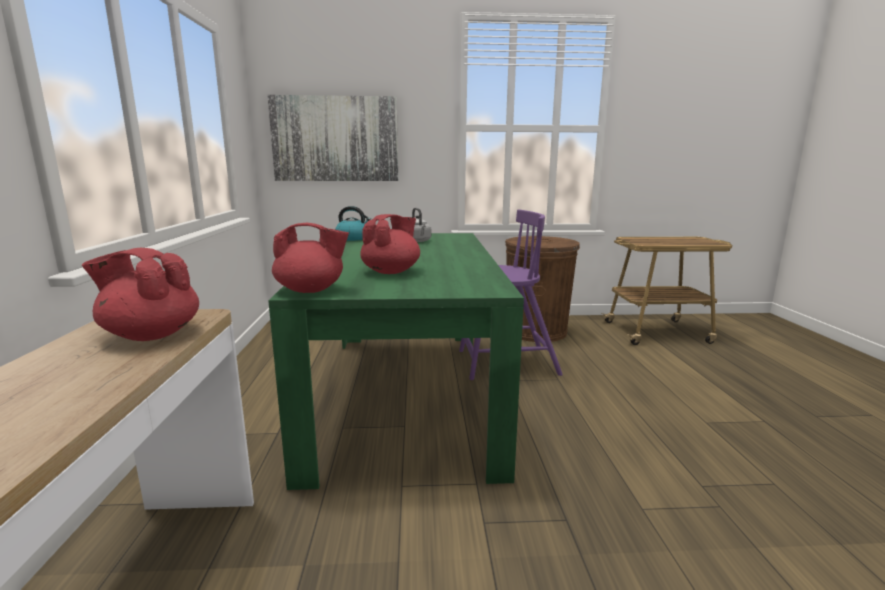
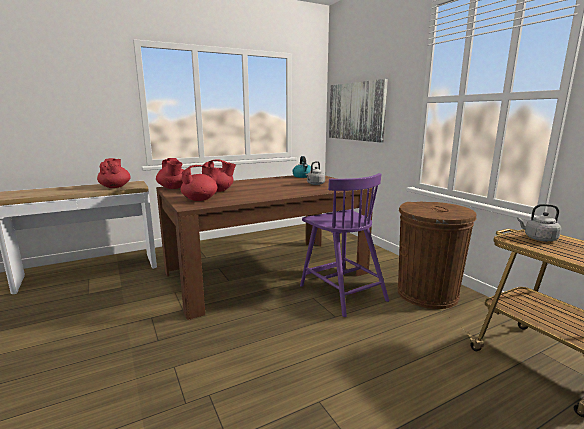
camera: 65 degrees right, 0 degrees up
green dining table [268,233,524,490] -> brown dining table [156,175,374,320]
none -> red teapot [181,165,219,201]
none -> grey kettle [517,204,561,241]

